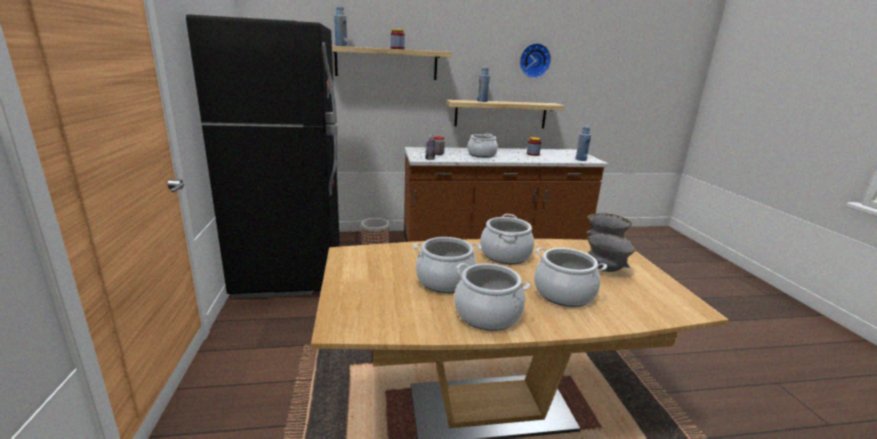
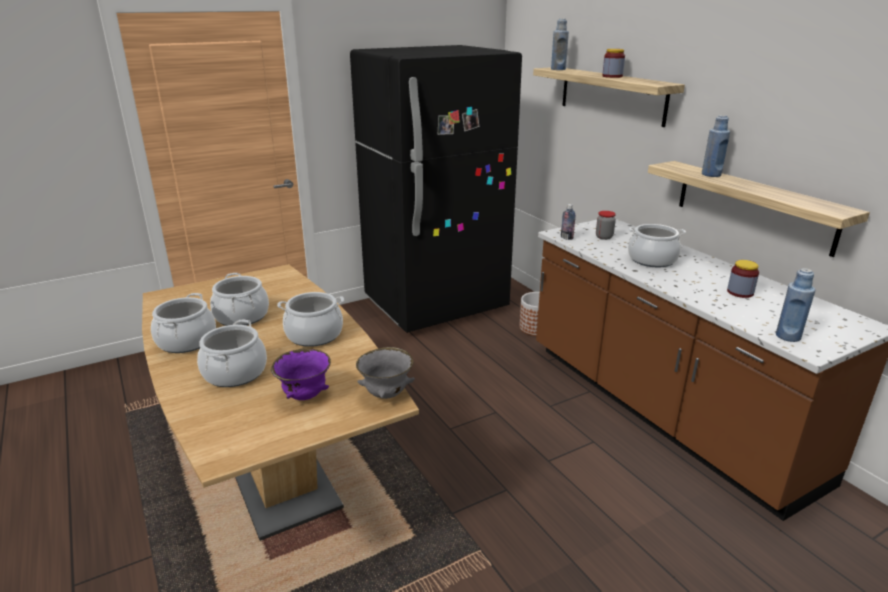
camera: 70 degrees right, 5 degrees up
wall clock [520,43,551,78] -> none
grey bowl [587,233,637,272] -> purple bowl [271,348,331,400]

